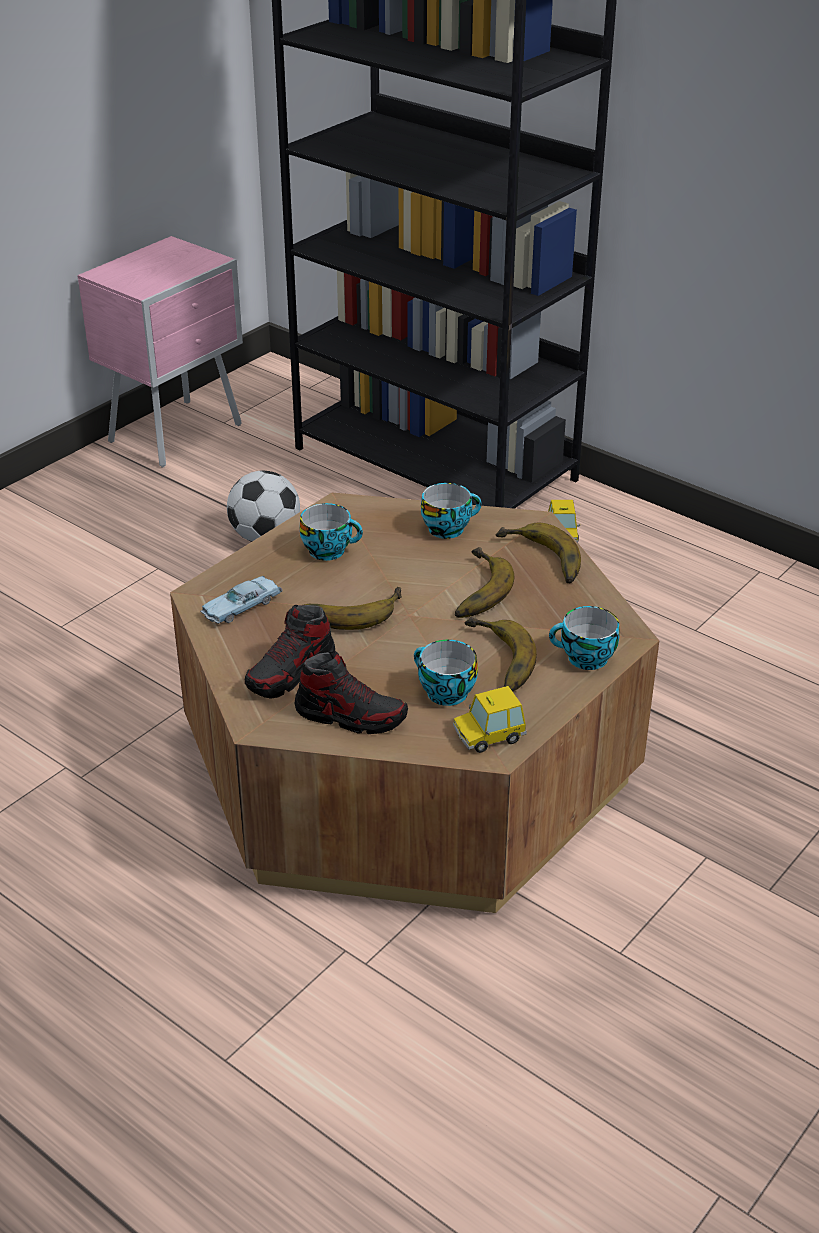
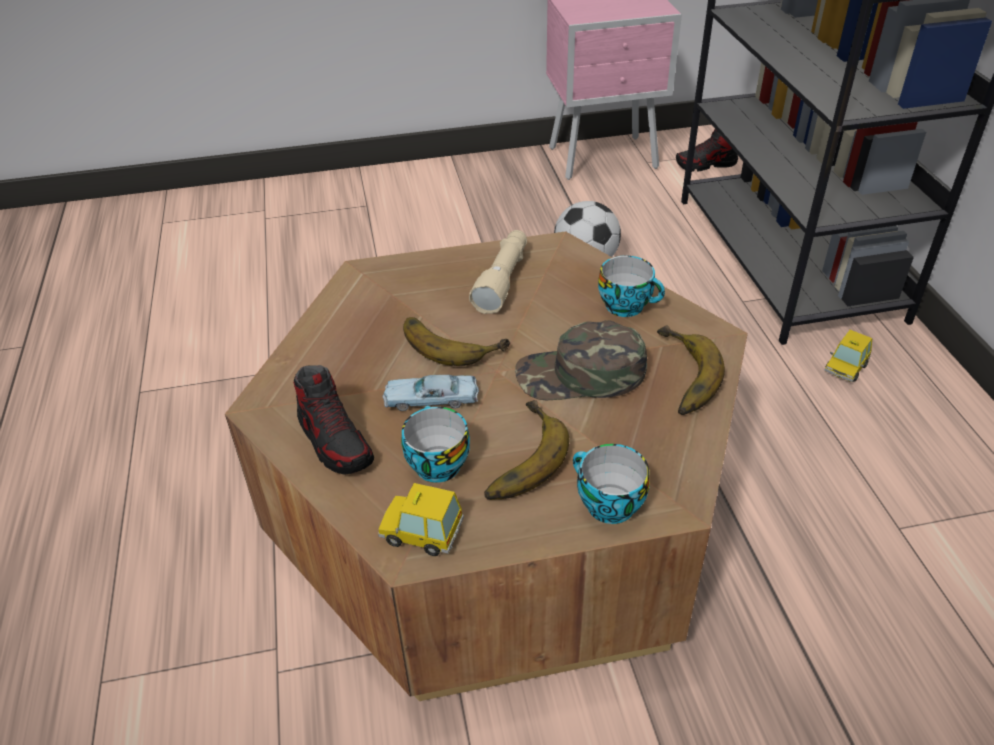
camera: 40 degrees right, 5 degrees up
blue toy car [200,576,283,624] -> blue toy car moved to [383,375,479,411]
shoe [245,605,335,699] -> shoe moved to [676,129,738,172]
cup [300,503,363,561] -> beige flashlight [469,230,527,314]
banana [455,547,514,618] -> green cap [515,320,647,400]

